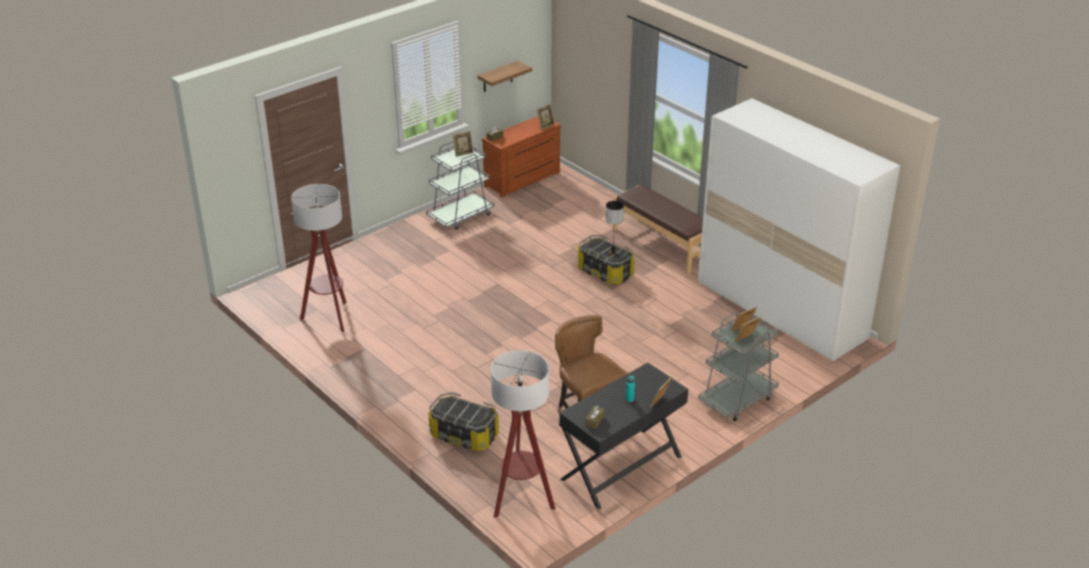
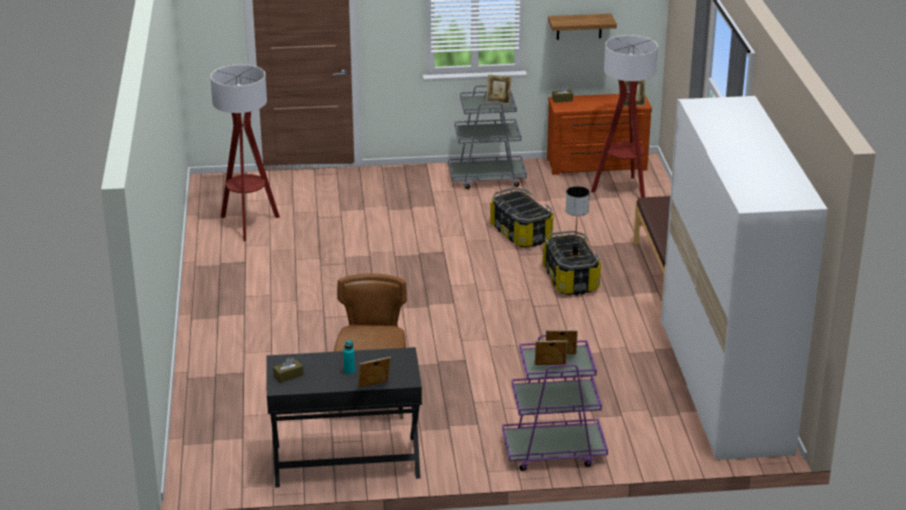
camera: 35 degrees right, 5 degrees down
storage box [428,392,499,451] -> storage box moved to [490,188,554,248]
floor lamp [491,350,555,518] -> floor lamp moved to [591,35,658,198]
grey cart [698,312,779,422] -> purple cart [502,334,608,471]

